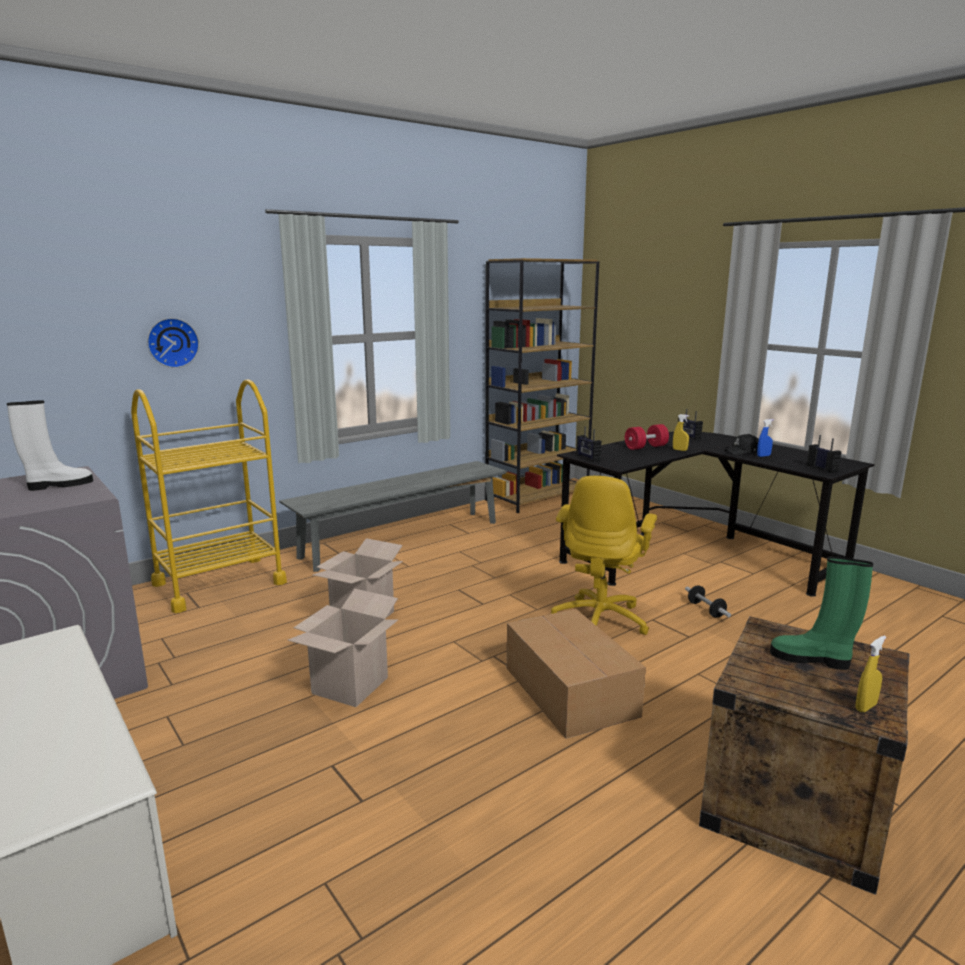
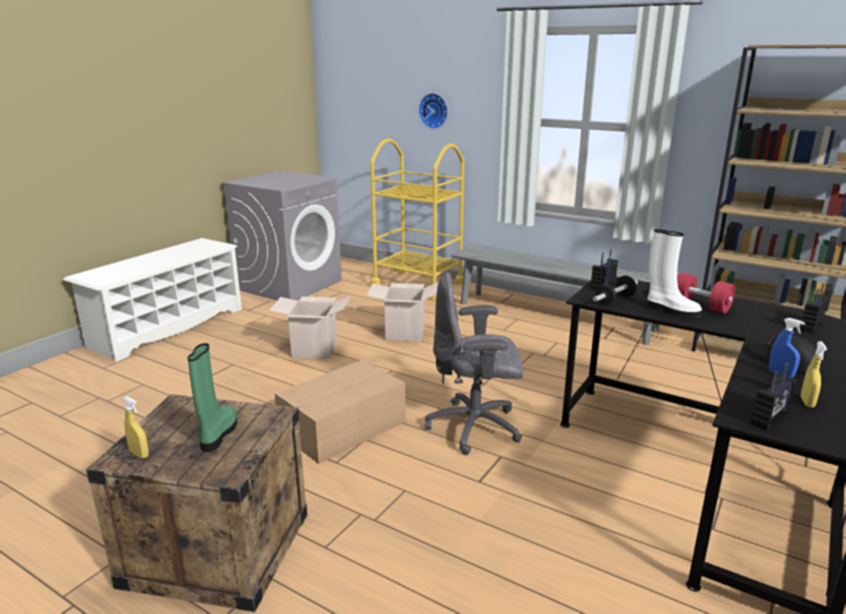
camera: 70 degrees right, 5 degrees up
white boot [7,400,93,491] -> white boot moved to [647,229,702,318]
yellow office chair [551,476,657,635] -> grey office chair [425,272,523,455]
yellow spray bottle [673,414,689,451] -> yellow spray bottle moved to [801,341,827,408]
dumbbell [685,585,731,618] -> dumbbell moved to [593,276,638,306]

